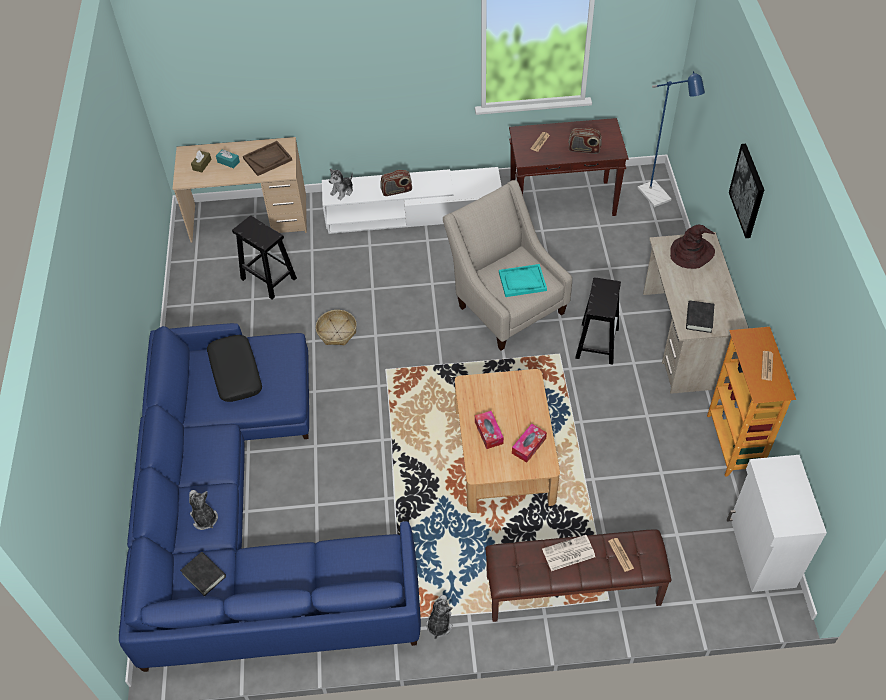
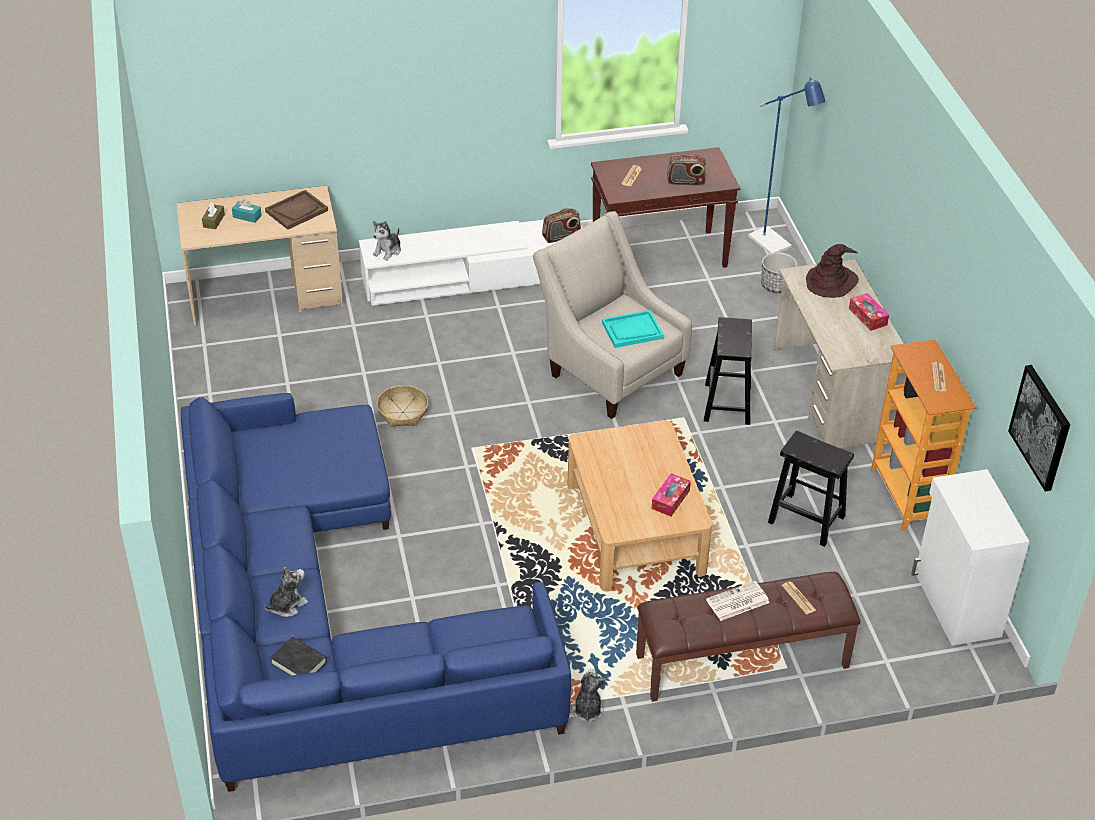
camera: 10 degrees left, 10 degrees down
plush toy [189,490,218,530] -> plush toy turned 90 degrees clockwise [264,567,308,617]
black pillow [207,335,262,402] -> none
black stool [232,215,297,300] -> black stool moved to [768,431,854,547]
radio [380,170,412,196] -> radio moved to [542,208,581,243]
tissue box [475,411,504,449] -> tissue box moved to [849,293,889,331]
black book [686,301,714,333] -> none
picture [729,144,764,238] -> picture moved to [1008,365,1070,491]
none -> planter [761,252,797,293]

